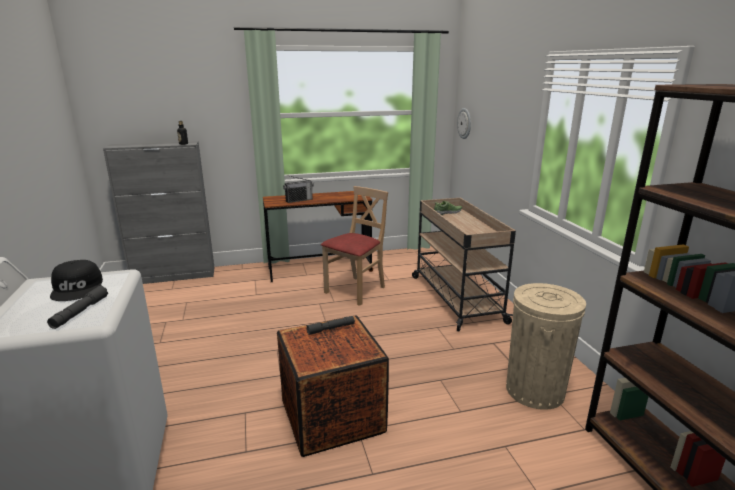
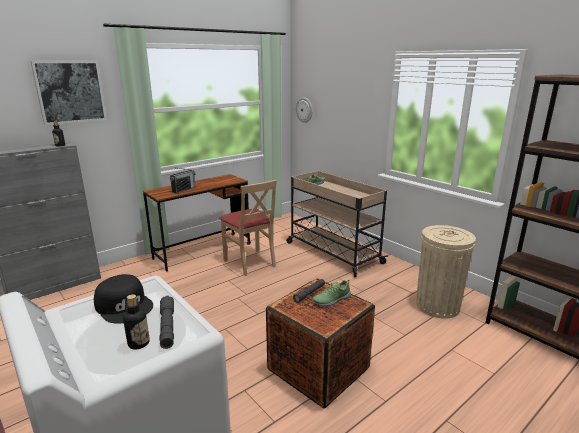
camera: 25 degrees left, 0 degrees up
beige chair [321,186,388,306] -> beige chair turned 135 degrees clockwise [219,180,277,276]
none -> picture [31,61,107,125]
none -> bottle [123,294,150,349]
none -> shoe [312,280,351,307]

